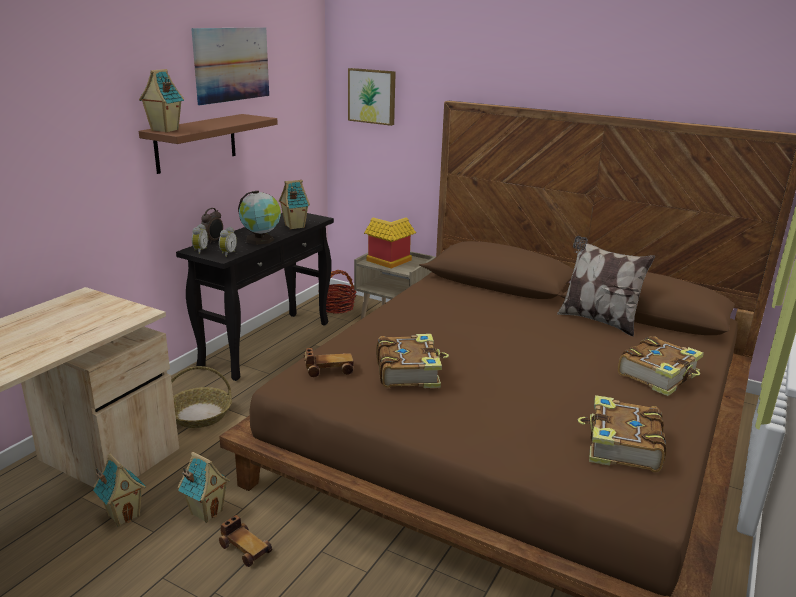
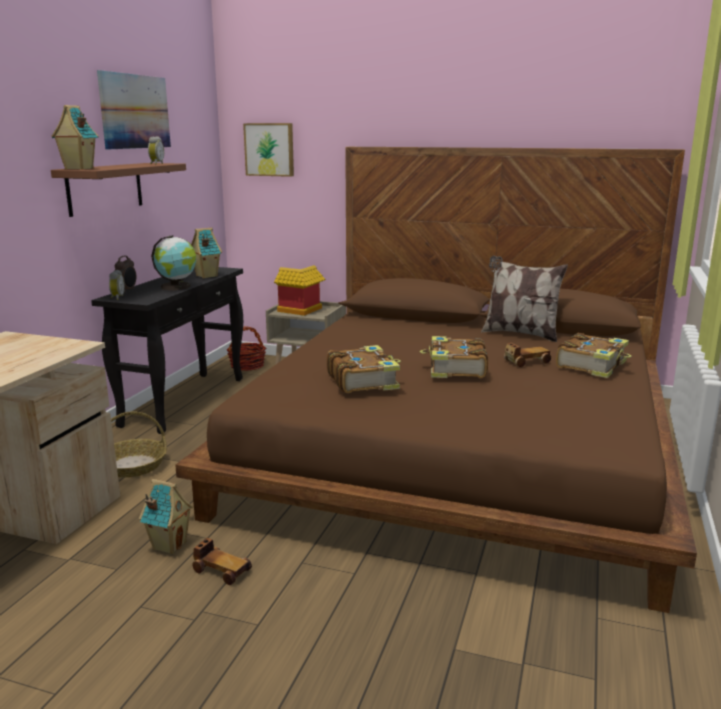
camera: 10 degrees left, 5 degrees down
toy house [93,453,146,527] -> none
alarm clock [219,227,237,257] -> alarm clock moved to [148,137,164,164]
toy car [304,348,354,377] -> toy car moved to [504,343,551,367]
book [578,395,667,472] -> book moved to [420,336,488,378]

